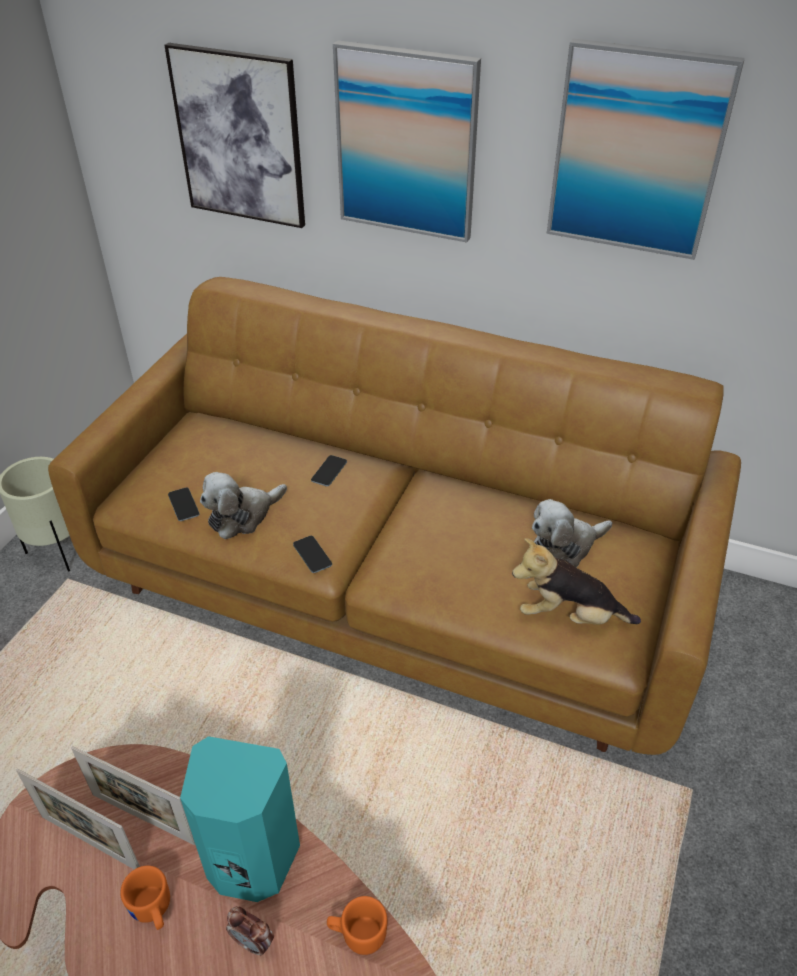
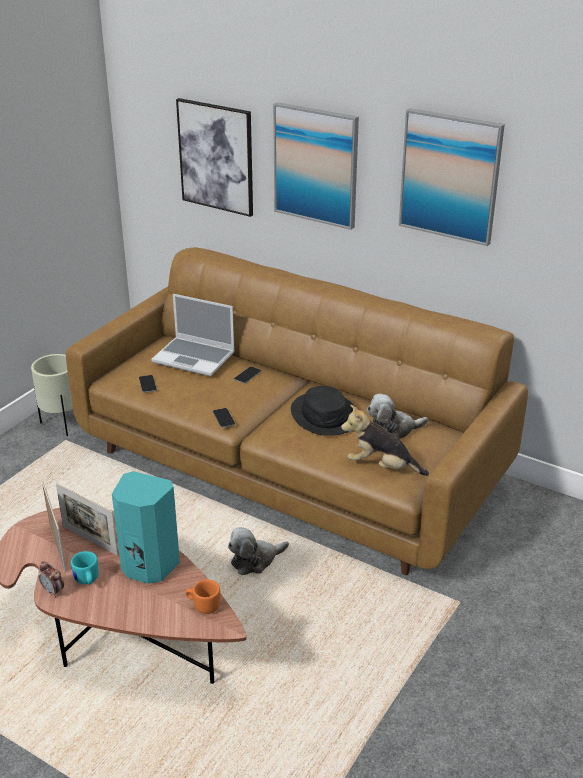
camera: 10 degrees right, 10 degrees down
picture frame [16,769,140,869] -> picture frame turned 150 degrees counterclockwise [42,482,66,572]
orange mug [120,866,170,930] -> turquoise mug [71,551,99,585]
plush toy [200,472,287,539] -> plush toy moved to [228,527,289,575]
alarm clock [226,906,274,956] -> alarm clock moved to [38,561,64,598]
none -> laptop [151,294,235,376]
none -> black hat [291,386,354,436]

